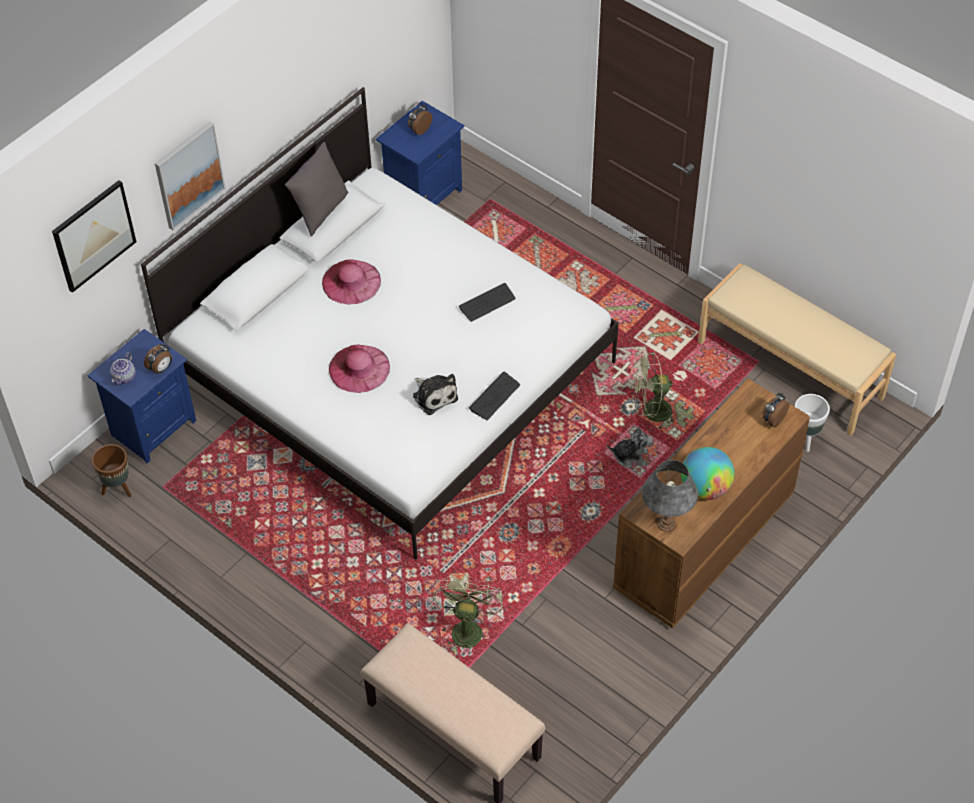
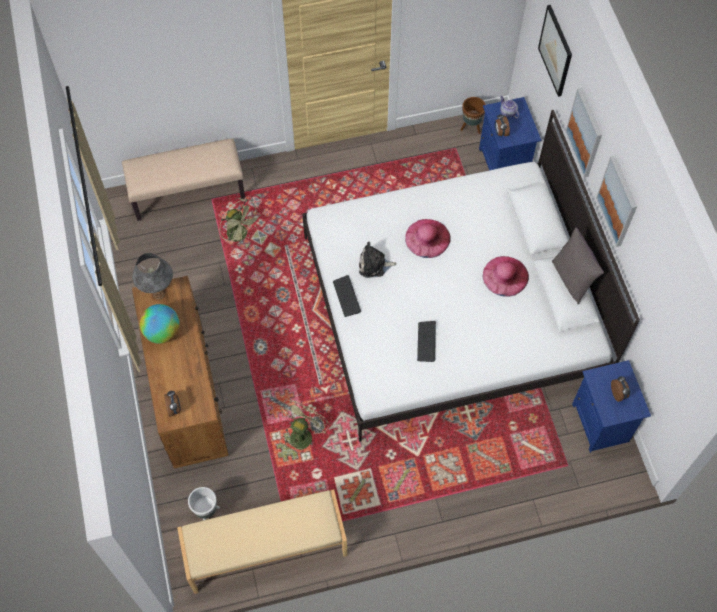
camera: 125 degrees right, 10 degrees up
plush toy [607,427,653,468] -> none
none -> picture [596,156,637,247]

